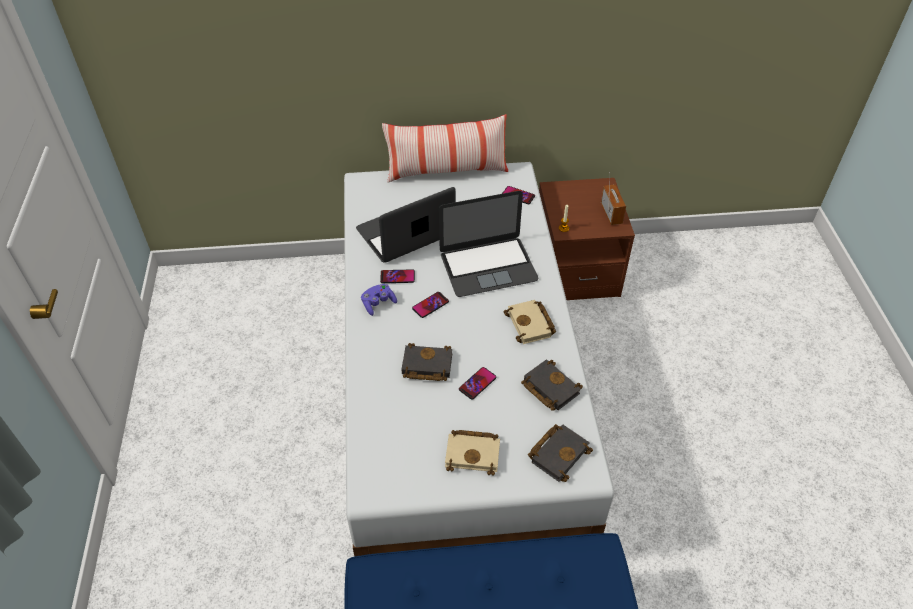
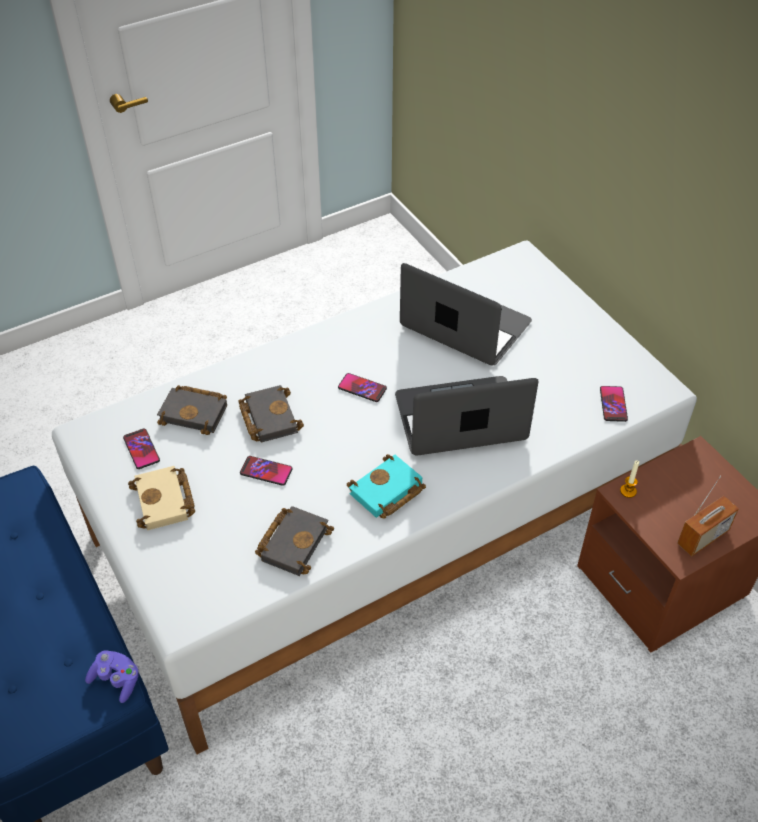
camera: 65 degrees right, 0 degrees up
purple game controller [361,284,397,316] -> purple game controller moved to [85,651,139,703]
phone [380,270,415,283] -> phone moved to [123,429,160,469]
pillow [382,114,508,183] -> none
laptop [439,191,539,297] -> laptop turned 120 degrees clockwise [395,376,539,456]
beige book [503,300,556,344] -> turquoise book [347,454,426,519]
black book [528,424,593,482] -> black book moved to [157,385,227,435]

